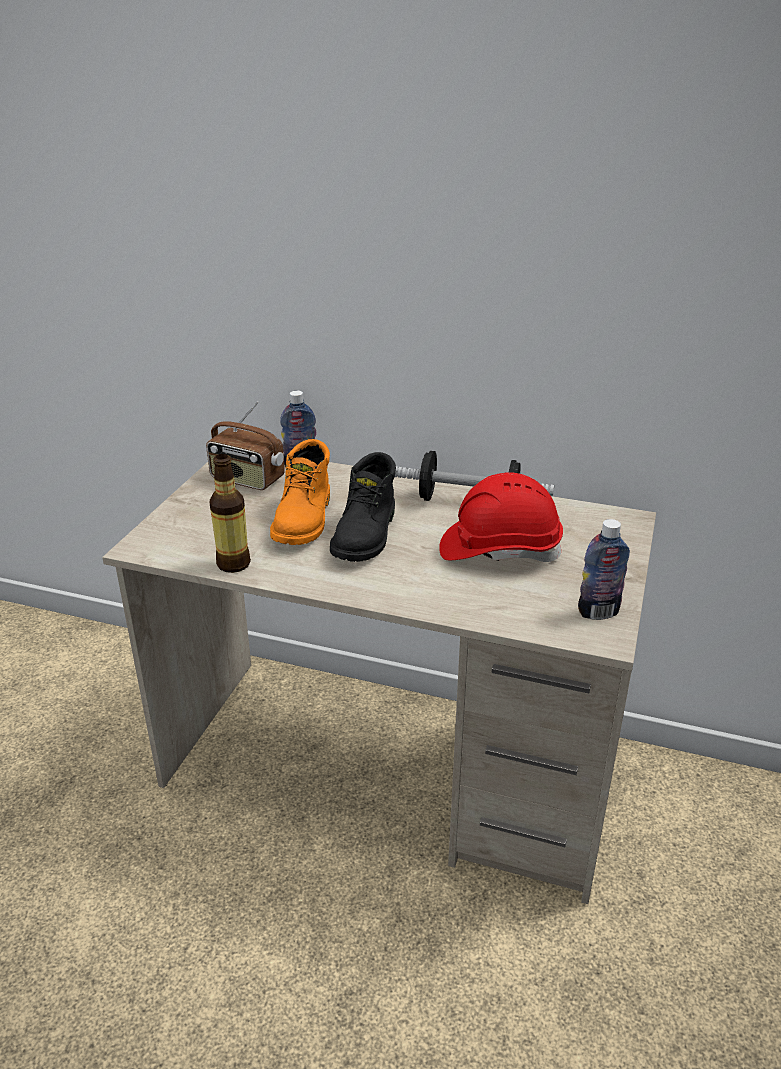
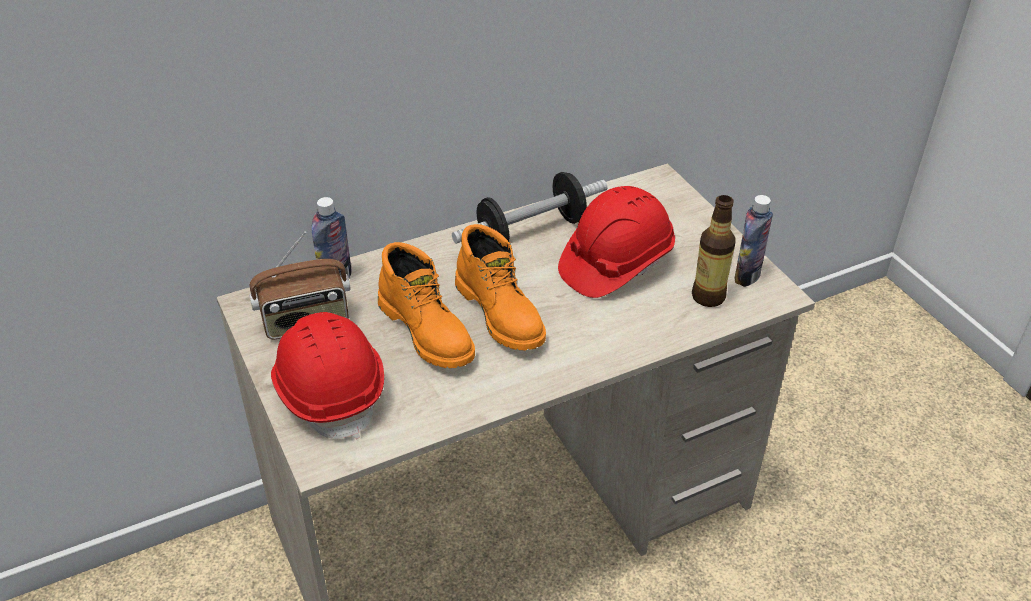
camera: 45 degrees left, 10 degrees up
bottle [210,454,251,573] -> bottle moved to [692,195,736,307]
black boot [330,452,396,562] -> orange boot [455,224,546,350]
none -> red hard hat [271,312,384,439]

